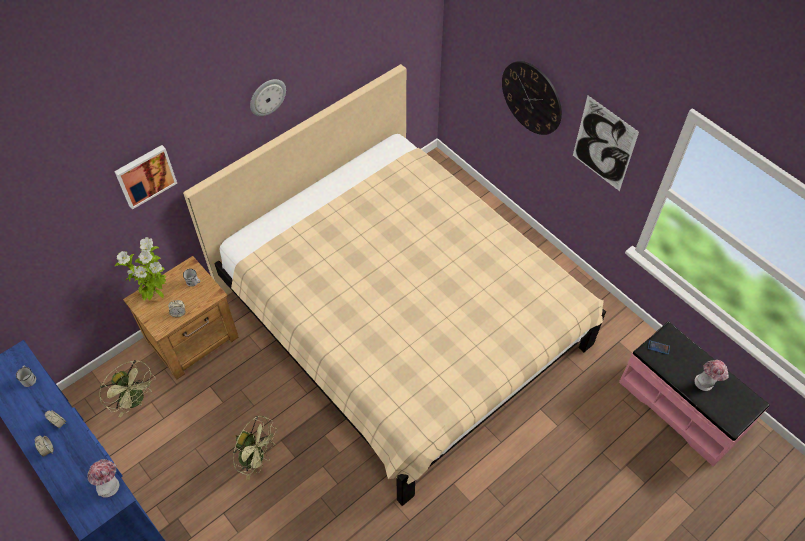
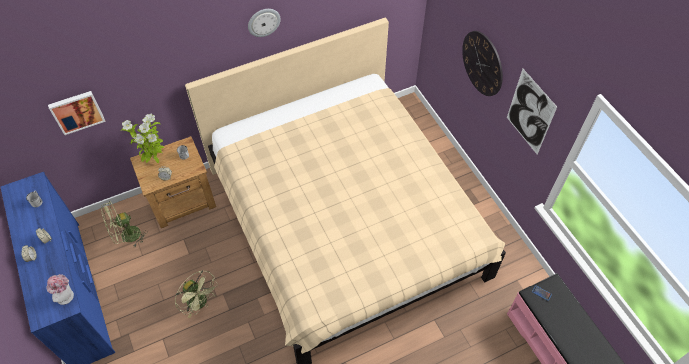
camera: 15 degrees right, 0 degrees up
green fan [99,360,156,418] -> green fan turned 90 degrees clockwise [101,201,147,246]
picture [114,145,177,210] -> picture moved to [48,91,106,135]
hat [694,360,729,391] -> none

